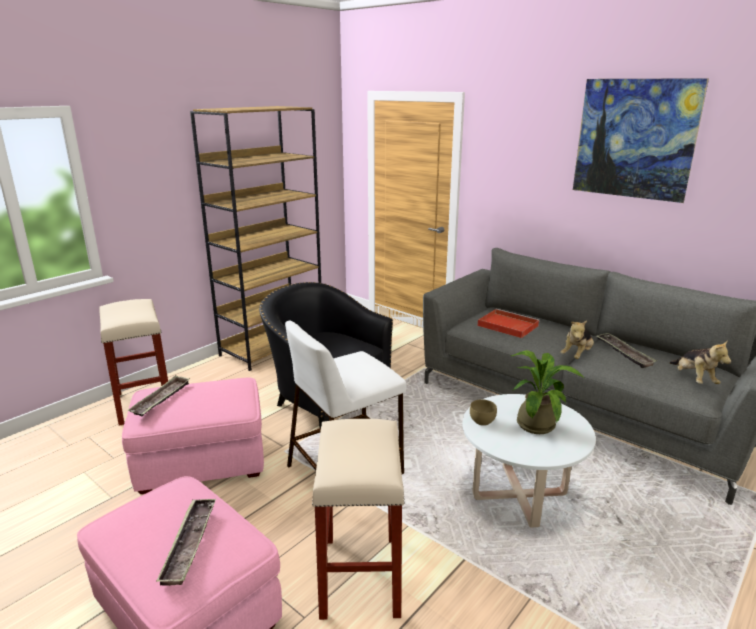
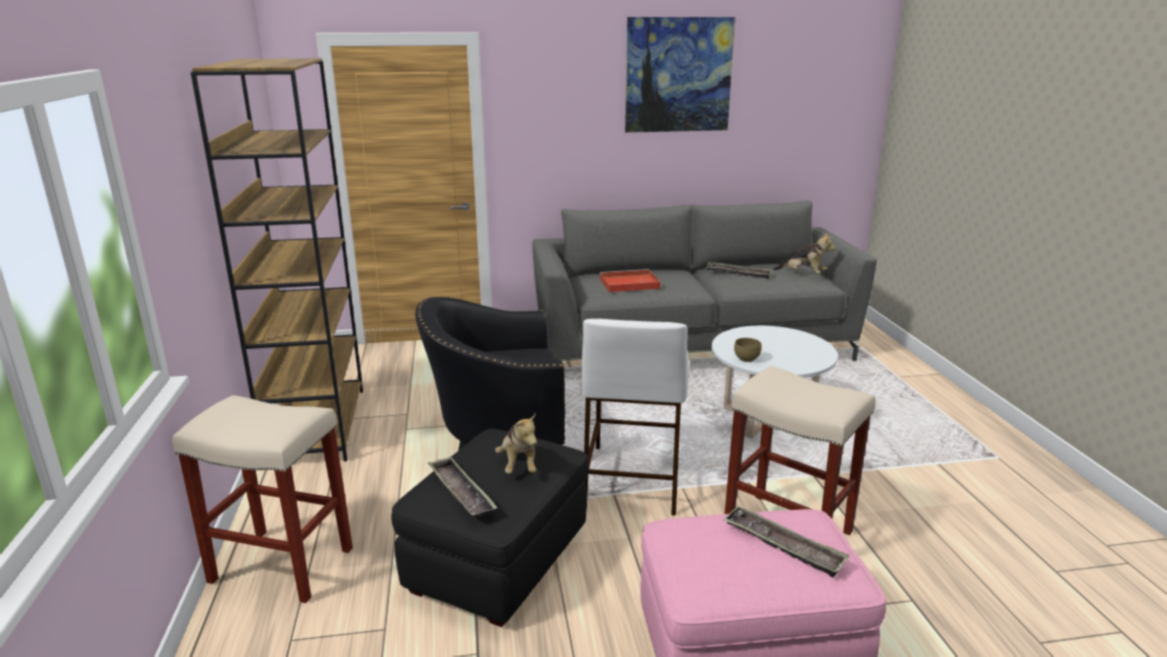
camera: 50 degrees left, 0 degrees up
pink ottoman [122,378,264,494] -> black ottoman [392,429,588,627]
potted plant [511,350,584,434] -> none
plush toy [560,320,594,359] -> plush toy moved to [495,413,537,474]

